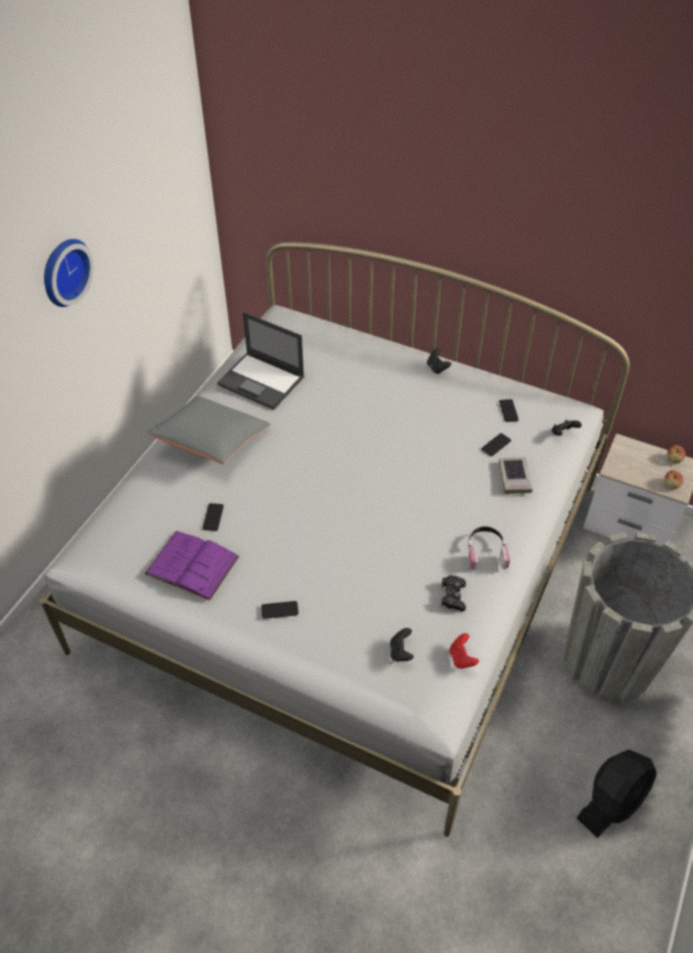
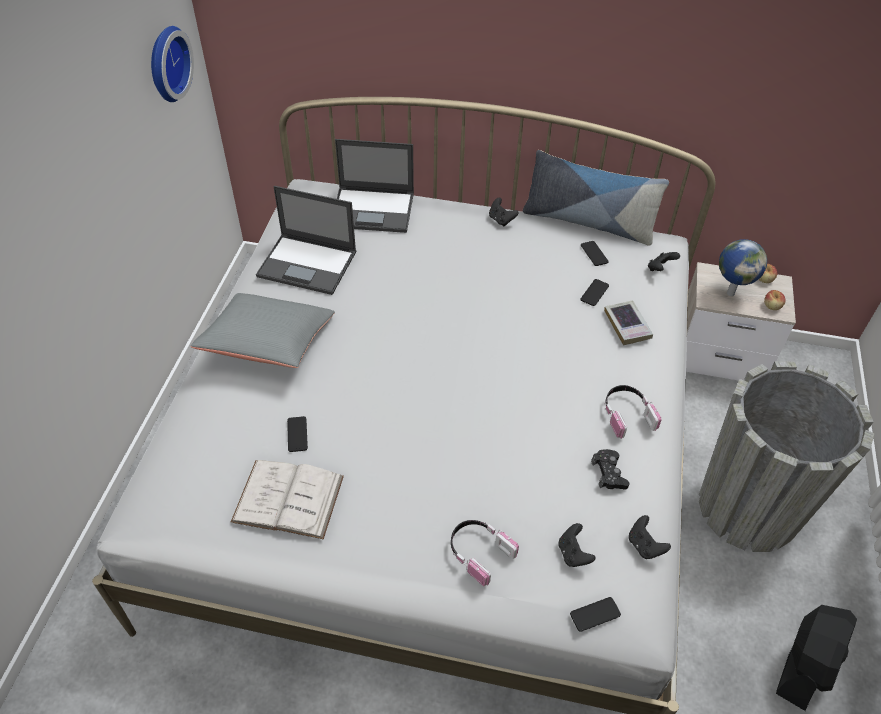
camera: 15 degrees left, 0 degrees up
wall clock [44,239,94,307] -> wall clock moved to [151,26,194,102]
purple book [144,531,239,601] -> white book [231,460,344,540]
phone [261,601,298,619] -> phone moved to [570,597,621,632]
red game controller [450,633,479,669] -> black game controller [629,515,671,559]
none -> laptop [335,139,414,233]
none -> headphones [451,520,519,586]
none -> pillow [523,150,669,246]
none -> globe [719,239,767,296]

